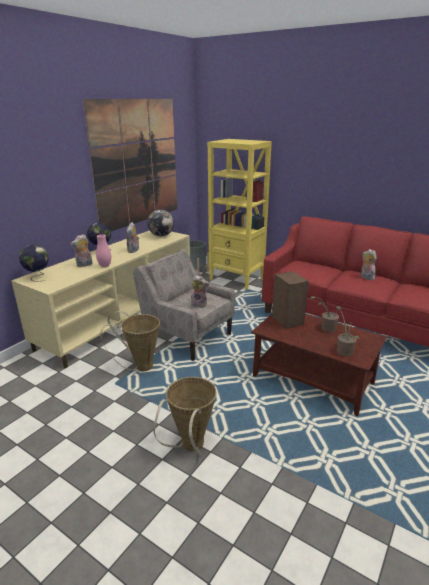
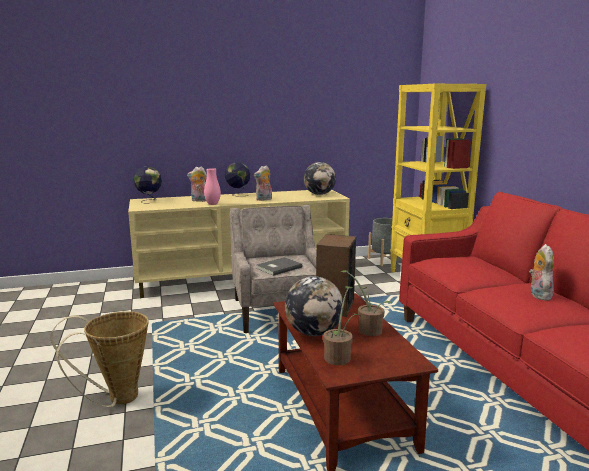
camera: 40 degrees right, 10 degrees down
picture [83,99,177,231] -> none
basket [100,311,160,371] -> none
plush toy [189,275,209,308] -> grey book [256,257,303,276]
none -> globe [285,276,344,336]

